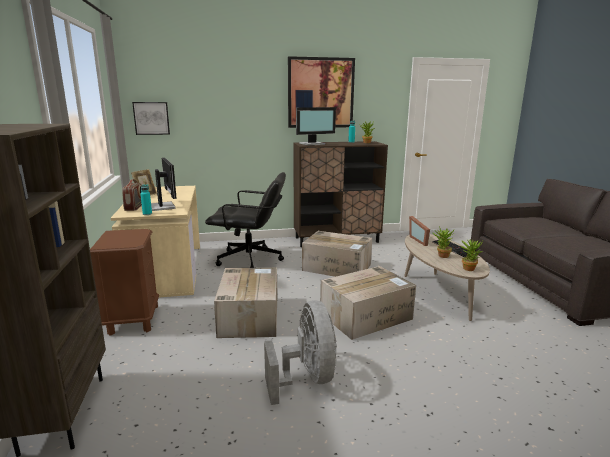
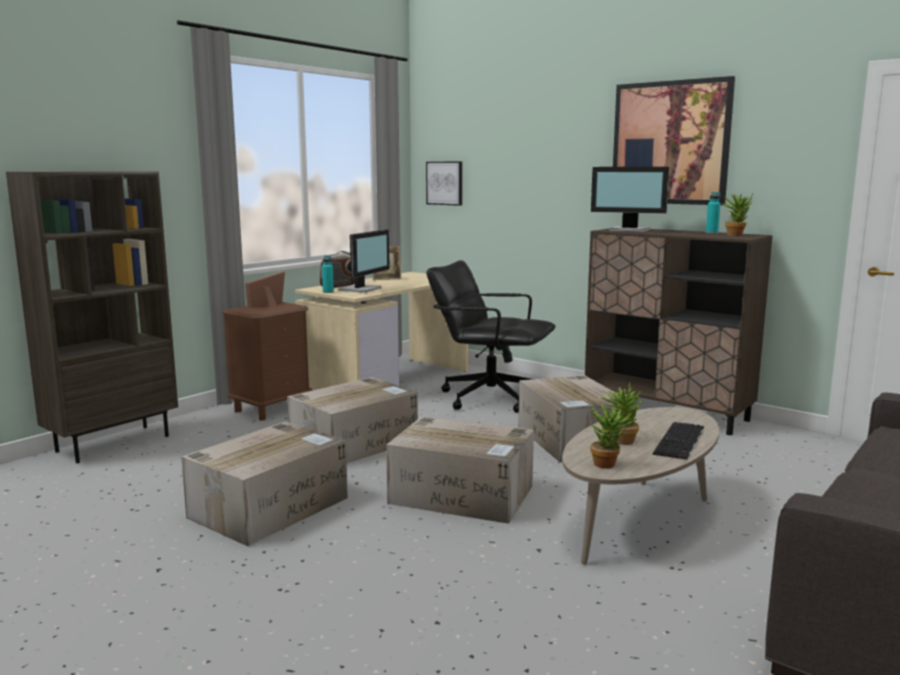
camera: 50 degrees right, 5 degrees down
black office chair [205,172,286,268] -> black office chair turned 150 degrees clockwise [426,260,556,413]
grey fan [264,300,337,405] -> cardboard box [181,422,348,546]
picture frame [409,216,430,246] -> picture frame moved to [245,272,285,308]

